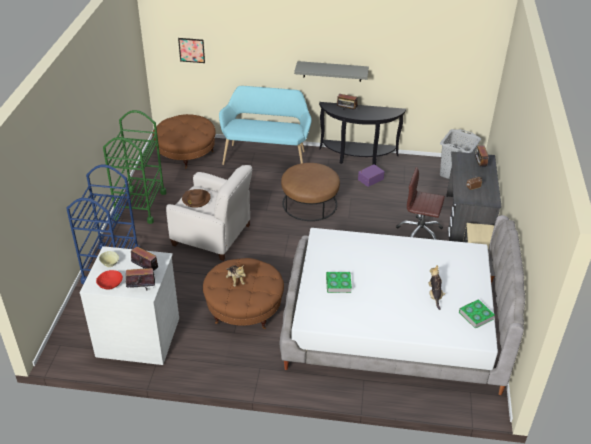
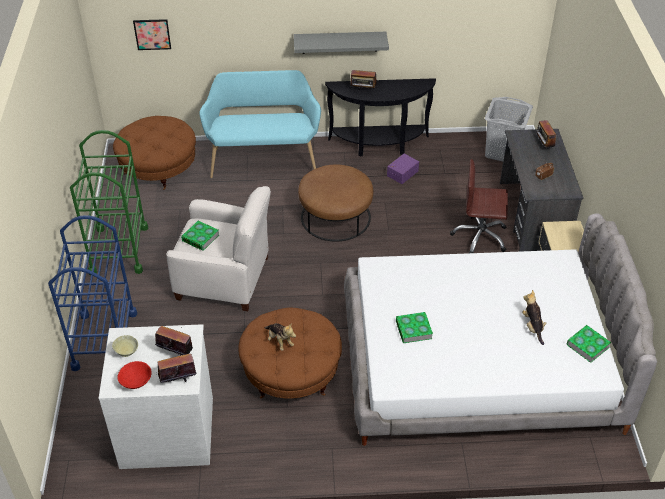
camera: 10 degrees left, 5 degrees up
brown hat [182,189,211,208] -> book [181,221,219,251]

